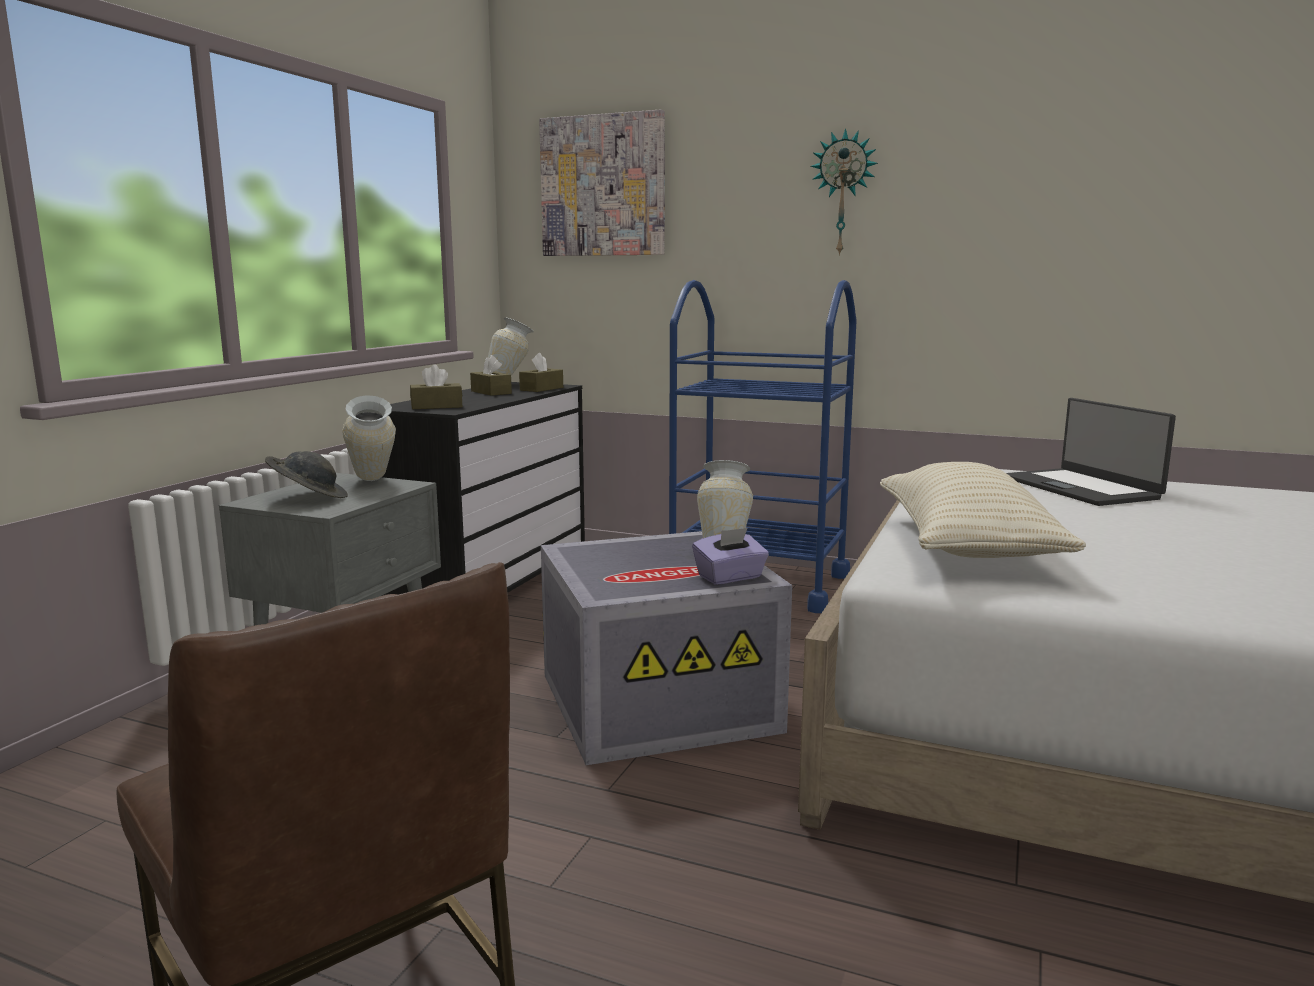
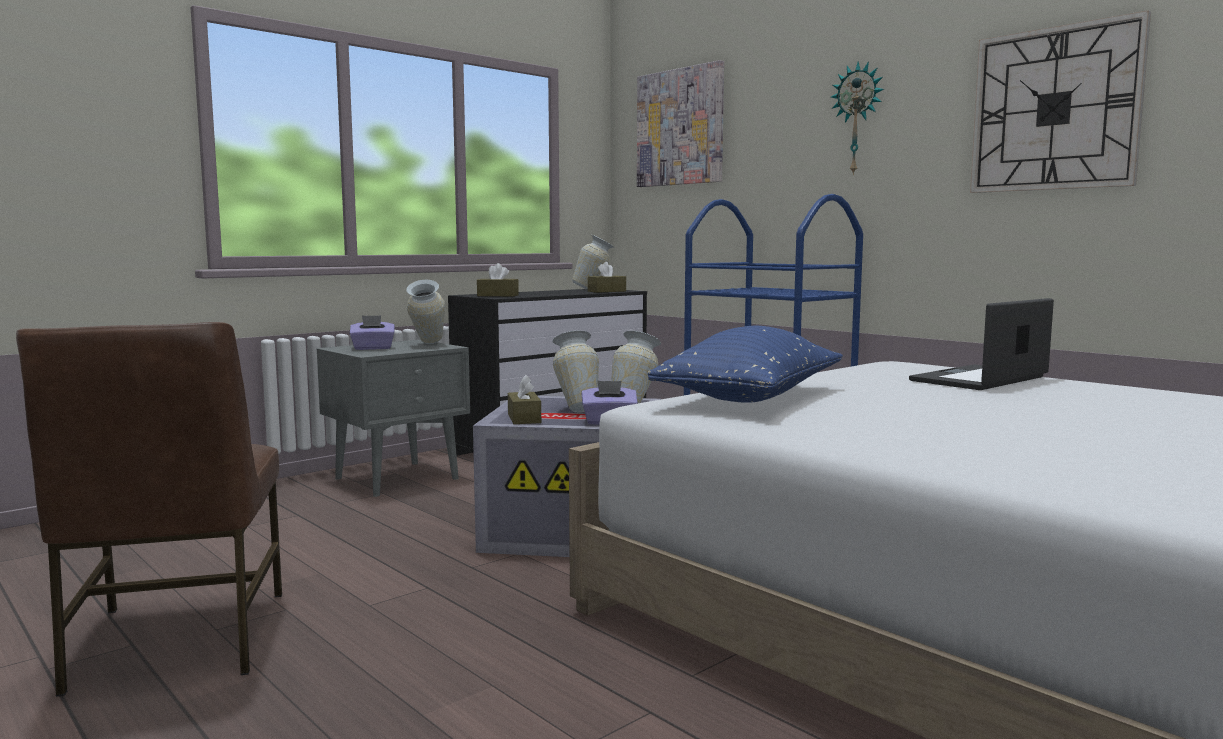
camera: 25 degrees right, 5 degrees down
grey hat [265,451,348,498] -> purple tissue box [350,315,395,350]
brown tissue box [470,355,512,396] -> brown tissue box moved to [508,375,541,424]
beige pillow [880,462,1086,558] -> blue pillow [648,326,843,403]
laptop [1006,398,1176,506] -> laptop turned 45 degrees clockwise [909,298,1054,390]
none -> vase [553,330,599,413]
none -> wall clock [970,10,1151,193]

